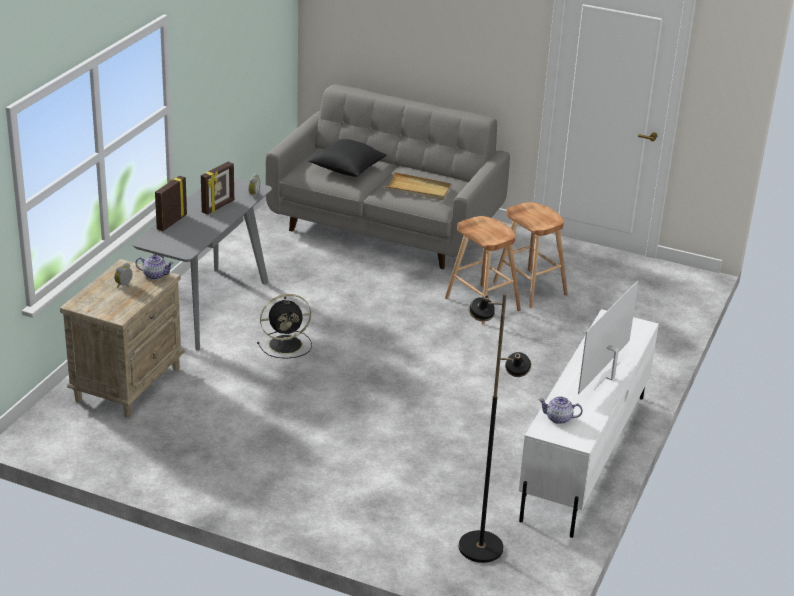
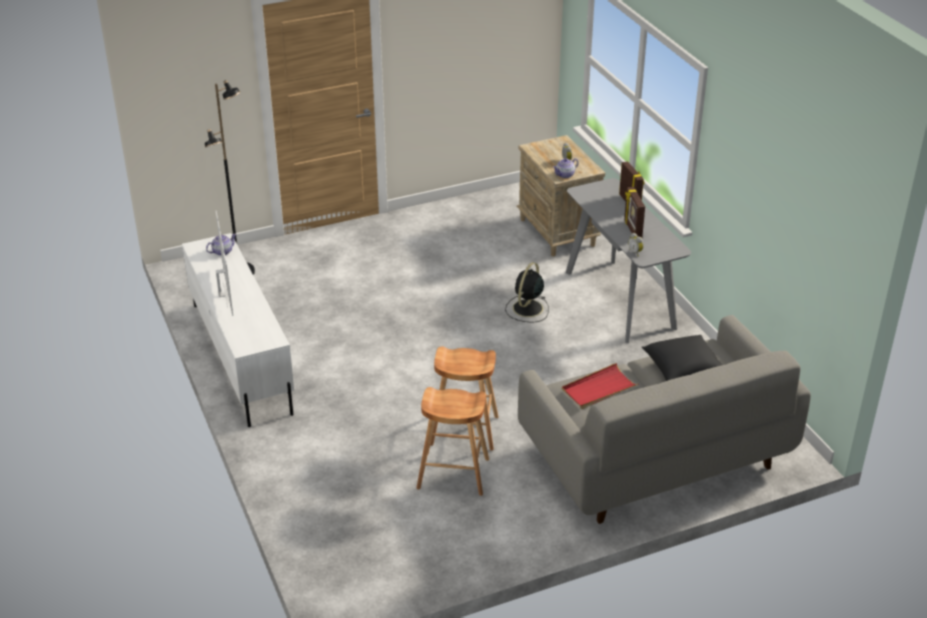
camera: 135 degrees right, 5 degrees up
beige tray [385,172,451,200] -> red tray [562,363,639,409]

